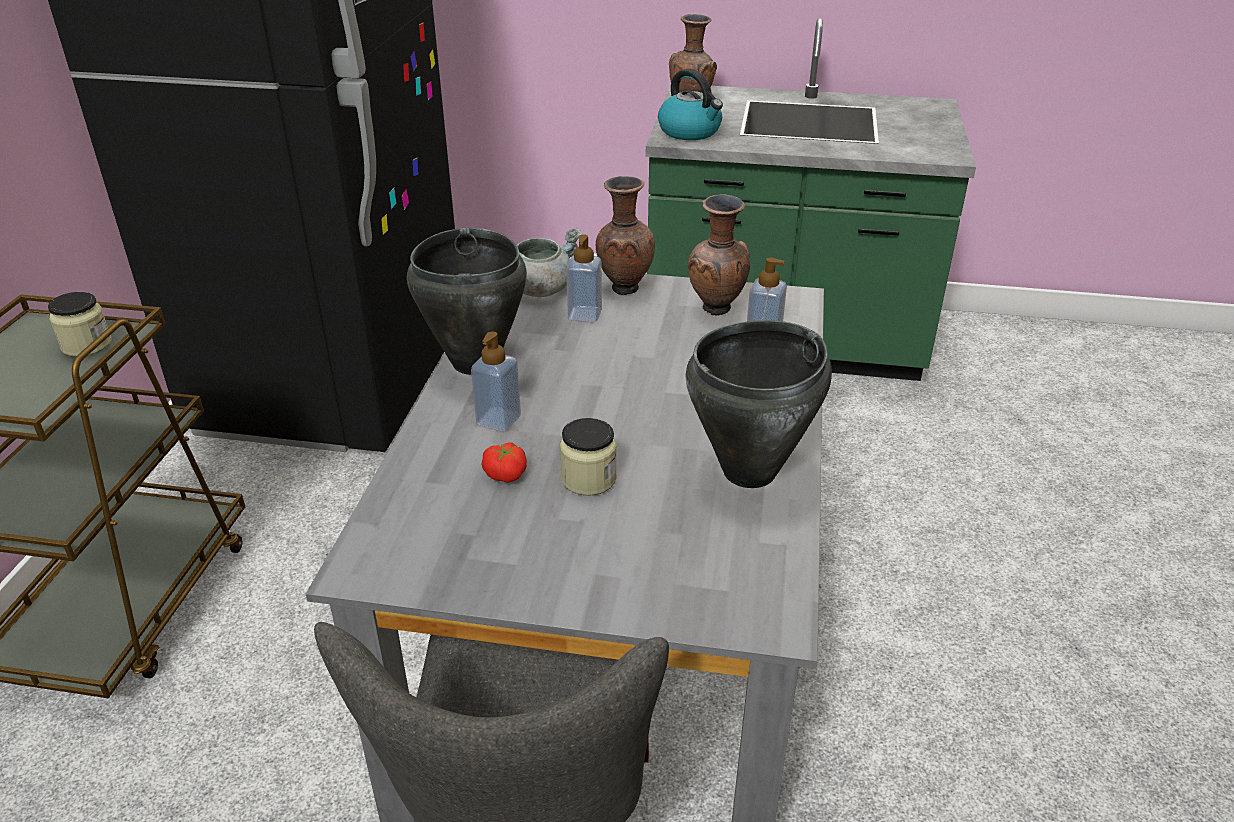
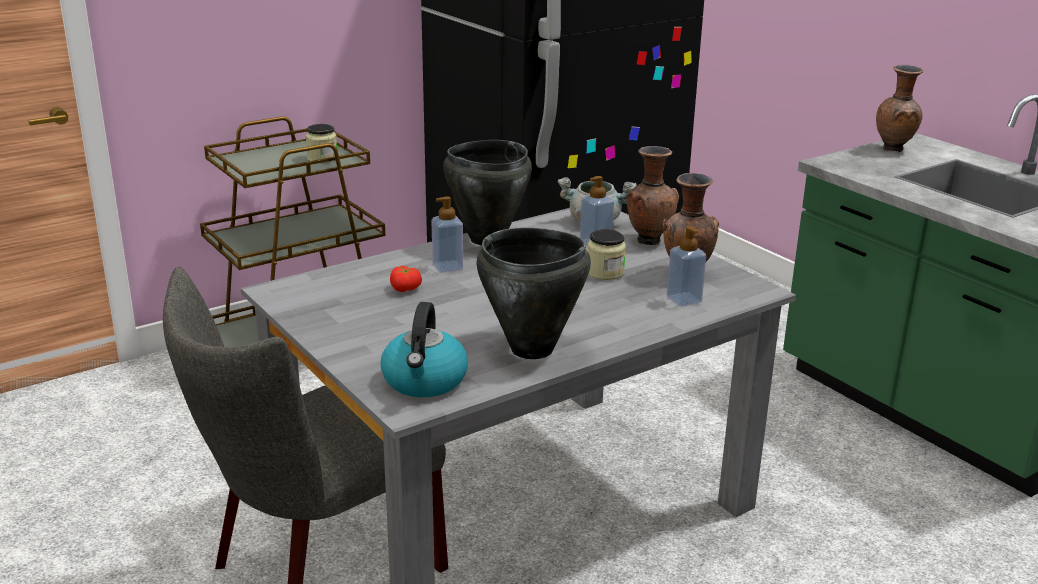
camera: 45 degrees right, 10 degrees down
jar [560,418,617,496] -> jar moved to [587,229,626,280]
kettle [658,69,723,140] -> kettle moved to [380,302,468,397]

